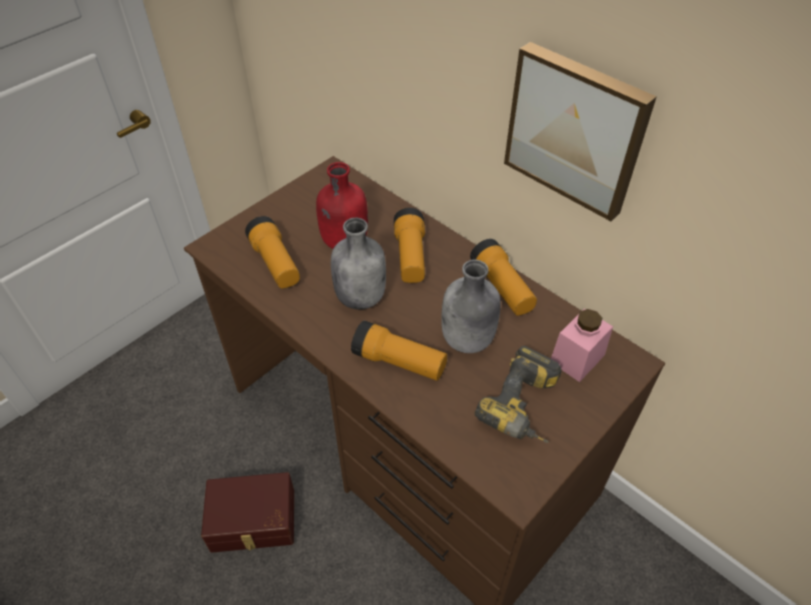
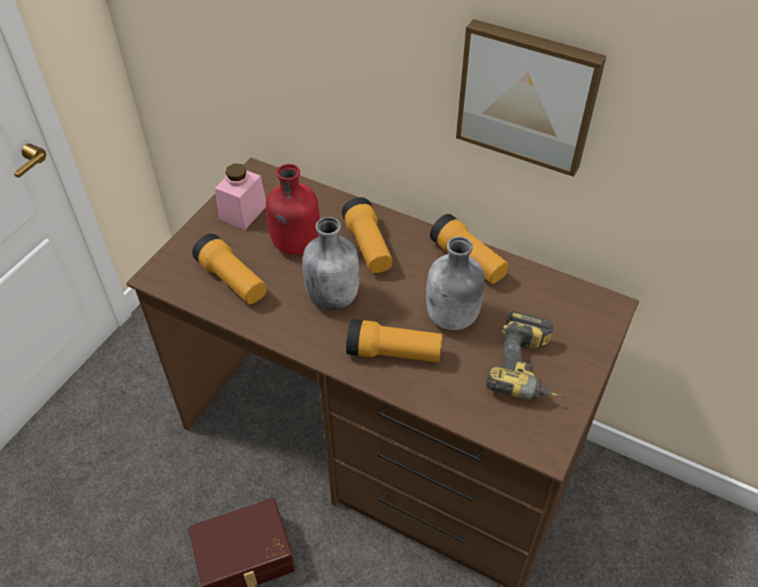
camera: 15 degrees left, 0 degrees up
pink jar [551,309,613,382] -> pink jar moved to [215,164,266,230]

